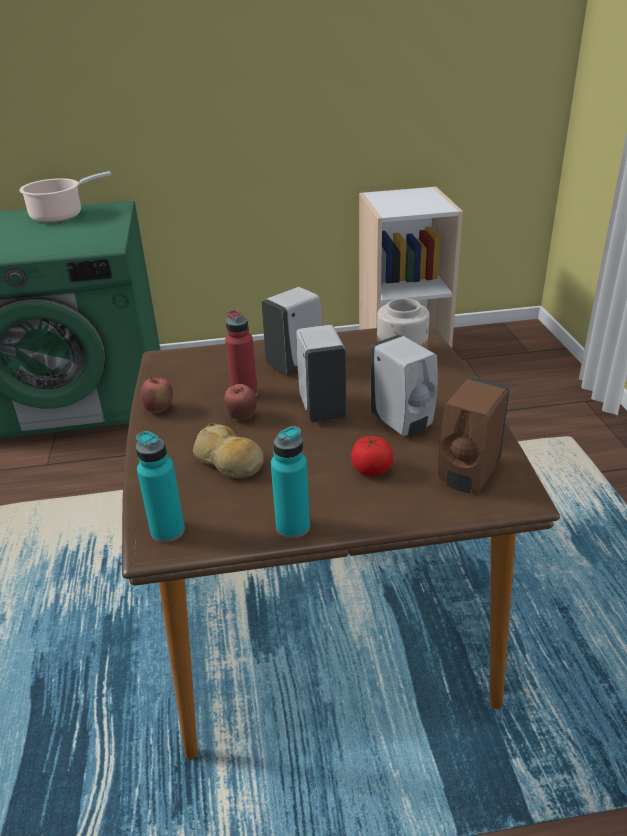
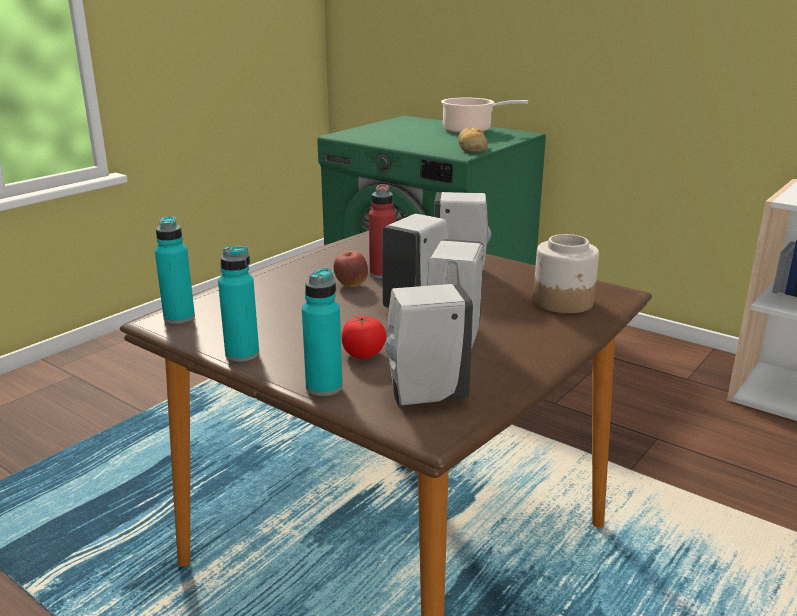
camera: 45 degrees right, 10 degrees down
apple [140,377,173,413] -> none
bread [193,423,264,479] -> bread moved to [458,127,488,152]
brown soap dispenser [439,377,510,493] -> white soap dispenser [386,284,473,406]
none -> turquoise bottle [302,268,342,396]

